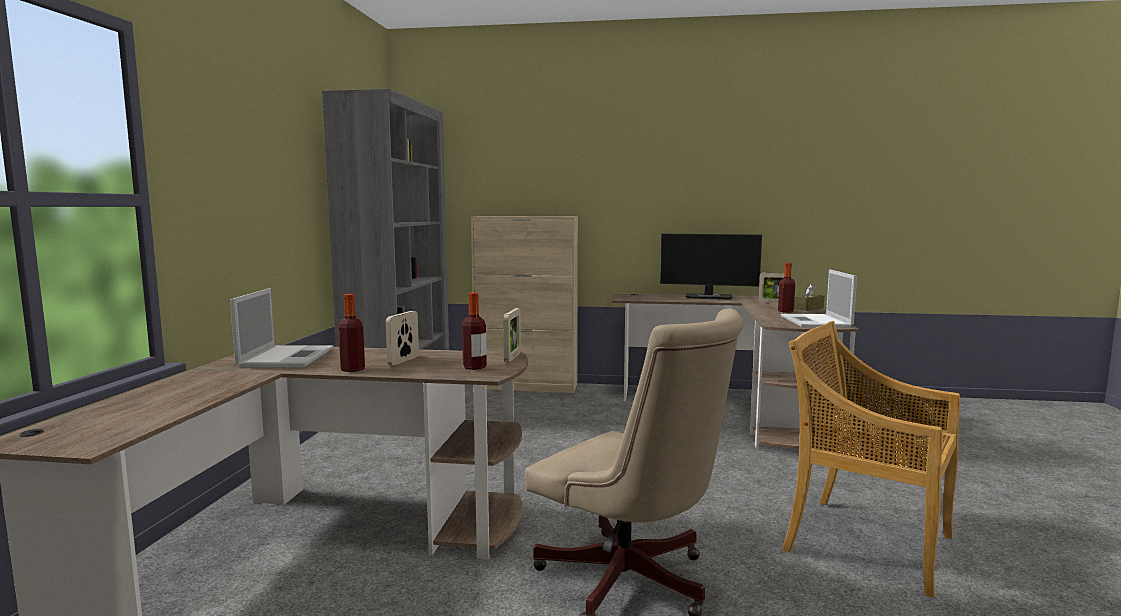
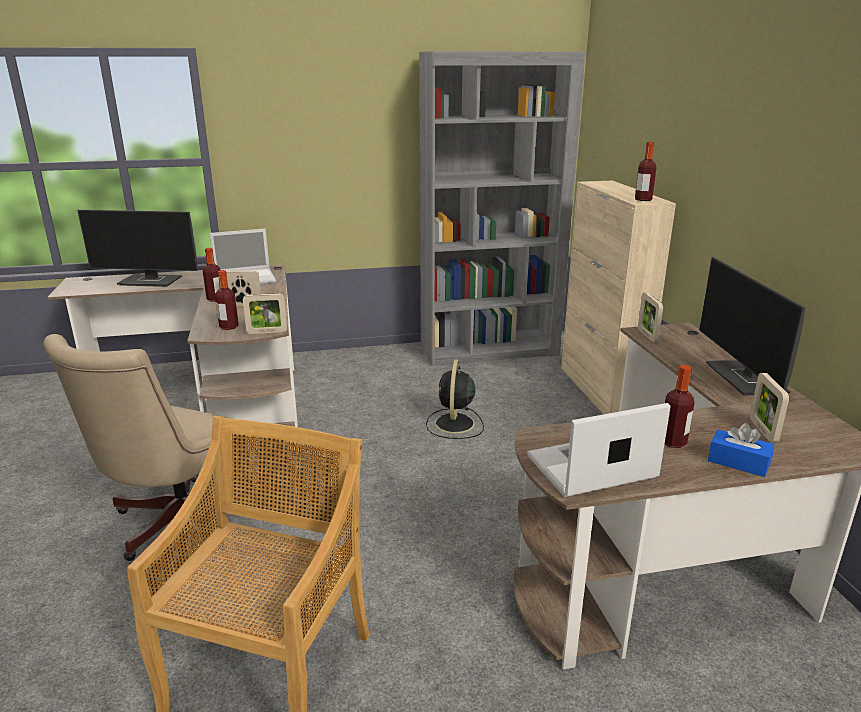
camera: 70 degrees right, 15 degrees up
brown tissue box [794,284,824,311] -> blue tissue box [708,423,774,477]
none -> monitor [77,210,198,287]
none -> black fan [426,360,484,439]
none -> bottle [635,142,656,201]
none -> picture frame [638,292,663,342]

